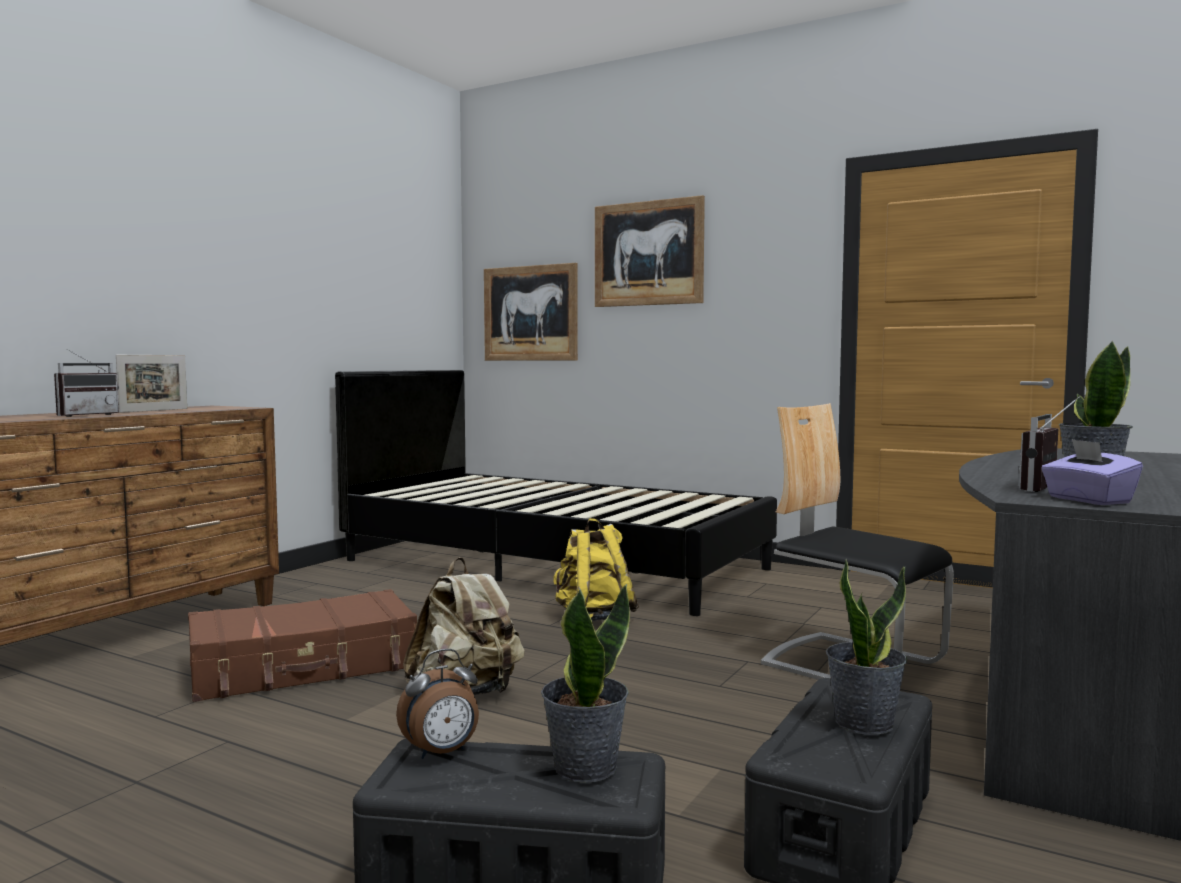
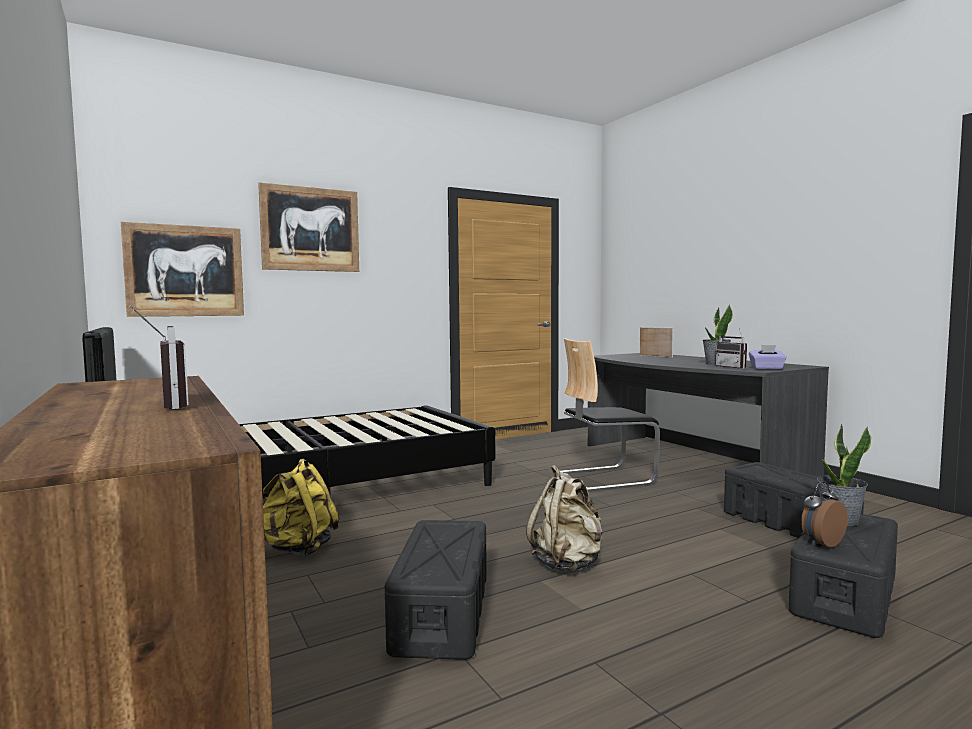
camera: 60 degrees left, 0 degrees up
picture frame [116,355,187,413] -> picture frame moved to [640,327,673,358]
brown suitcase [188,589,417,702] -> black storage box [385,520,487,660]
alarm clock [396,649,479,759] -> alarm clock turned 120 degrees counterclockwise [801,482,848,547]
yellow backpack [553,518,640,621] -> yellow backpack moved to [263,459,340,556]
potted plant [826,559,907,735] -> none

